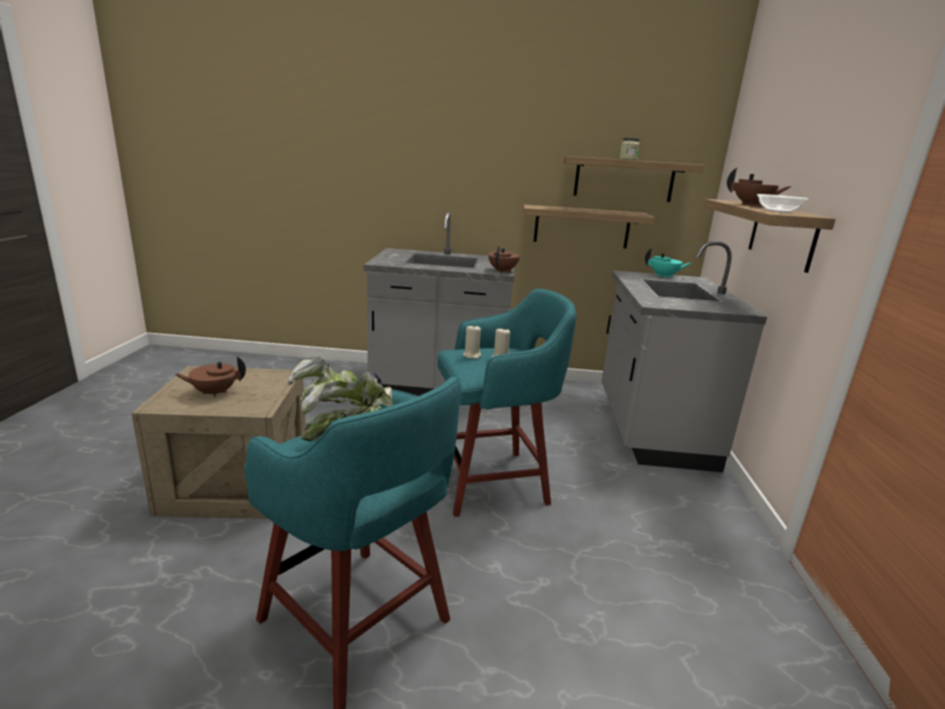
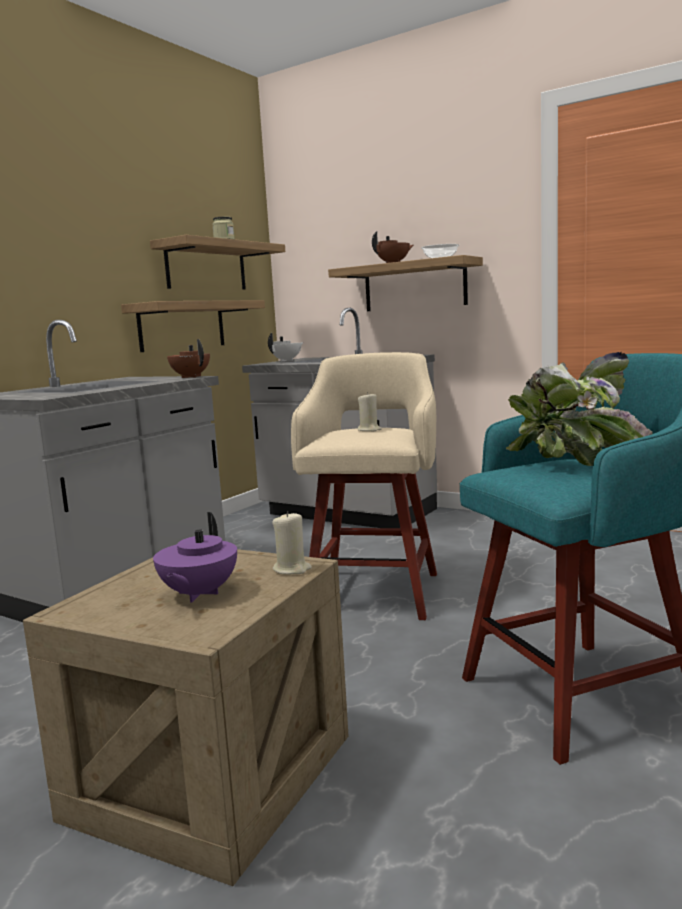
camera: 60 degrees left, 10 degrees down
brown teapot [174,356,246,397] -> purple teapot [153,512,237,603]
turquoise stool [438,288,576,517] -> beige stool [291,352,437,620]
beige candle [463,326,481,359] -> beige candle moved to [272,511,312,575]
turquoise teapot [645,248,691,278] -> white teapot [268,333,304,361]

